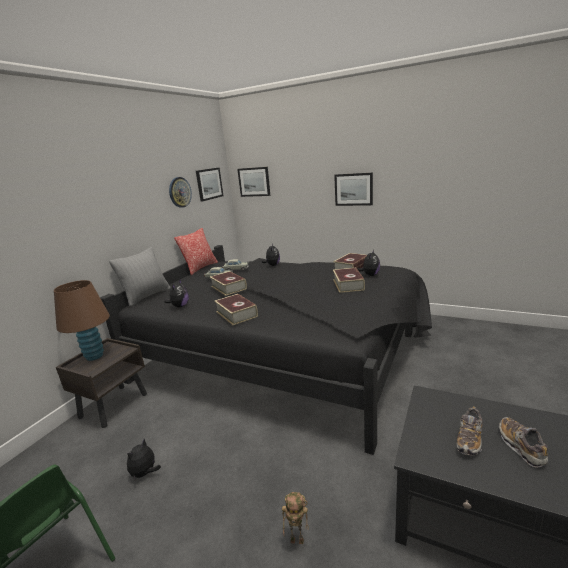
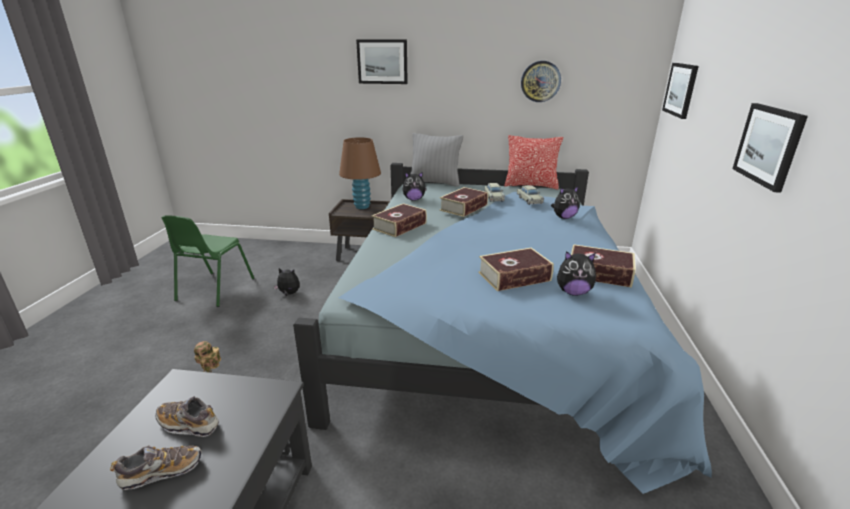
camera: 70 degrees right, 5 degrees up
black bed [100,245,432,455] -> blue bed [293,163,712,494]
picture [196,168,223,202] -> picture moved to [356,39,408,84]

